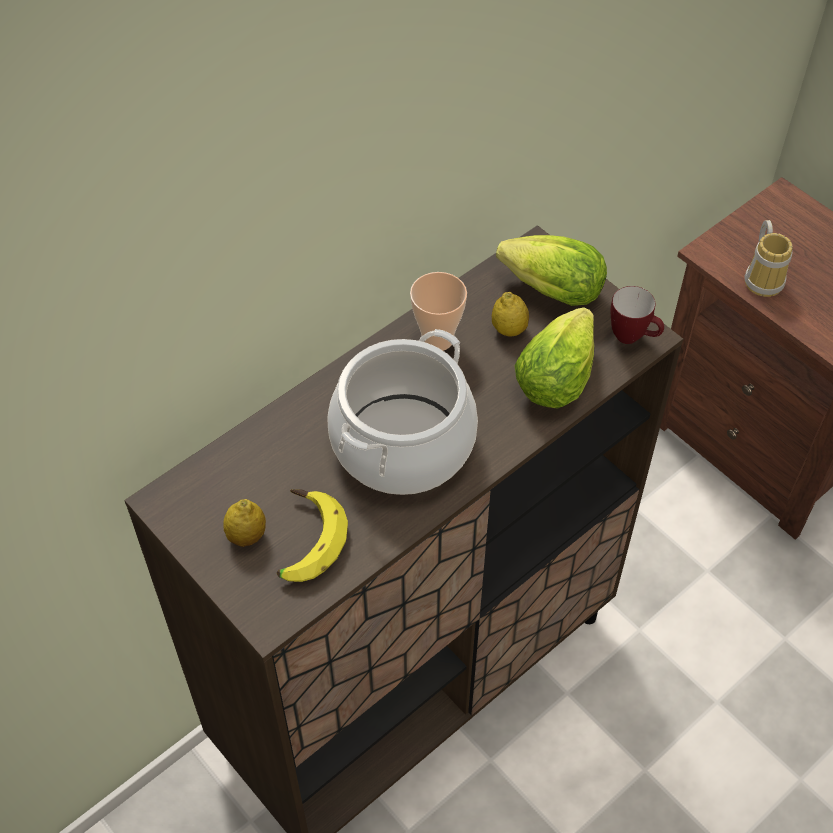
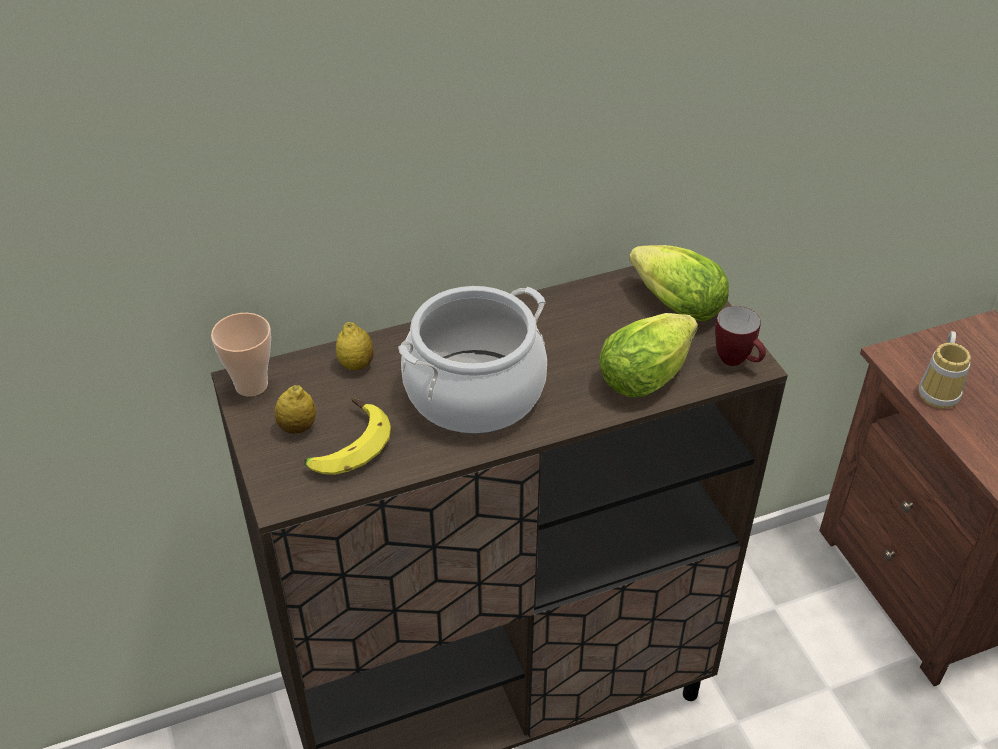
camera: 20 degrees right, 10 degrees down
cup [410,272,467,351] -> cup moved to [211,313,271,397]
lemon [492,292,529,337] -> lemon moved to [336,322,374,370]

